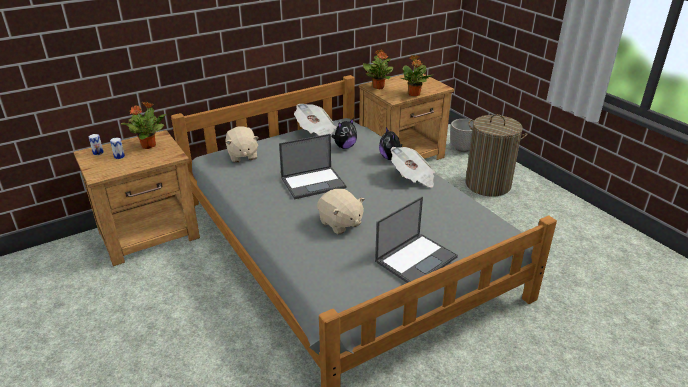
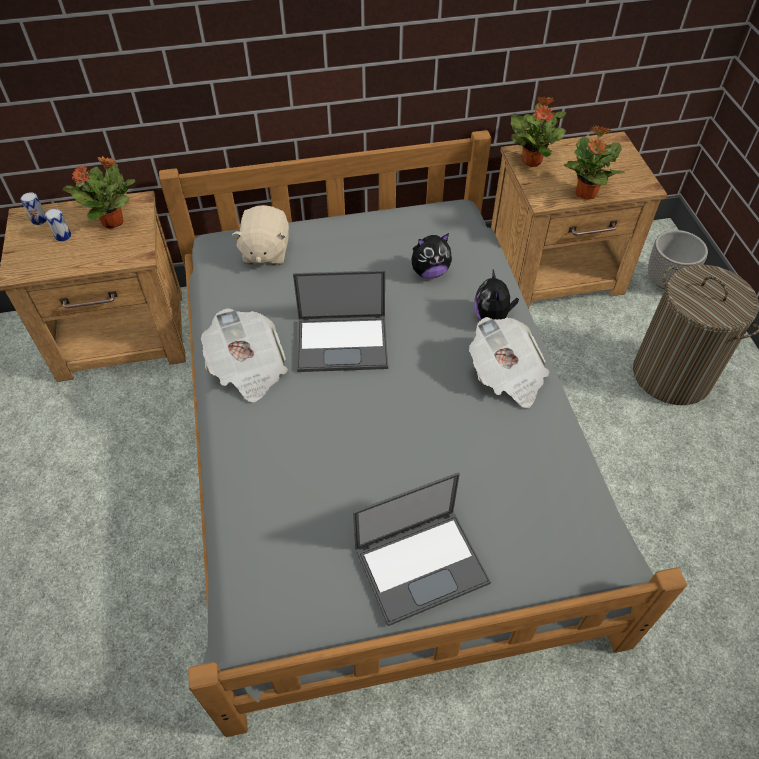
camera: 20 degrees right, 20 degrees up
newspaper [294,104,336,136] -> newspaper moved to [201,308,288,402]
beige plush toy [317,189,365,234] -> none

